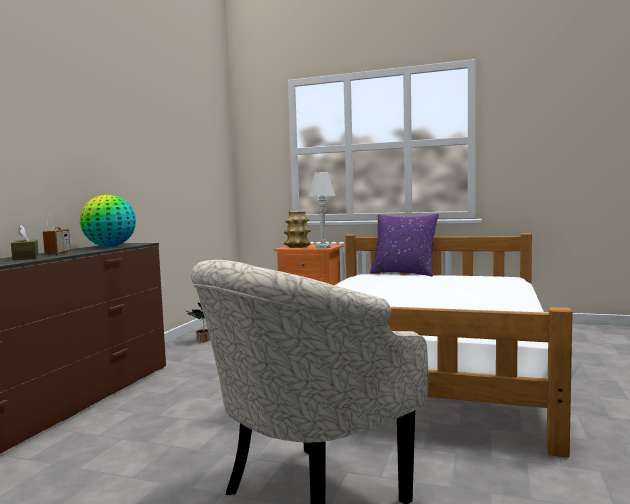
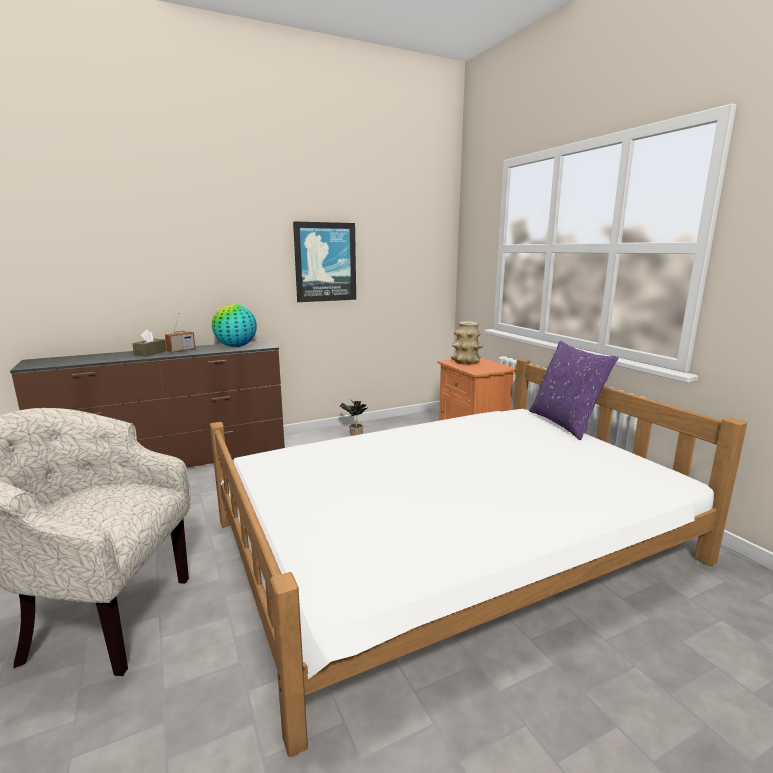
camera: 45 degrees right, 10 degrees up
white table lamp [308,172,336,249] -> none
none -> picture [293,221,356,302]

